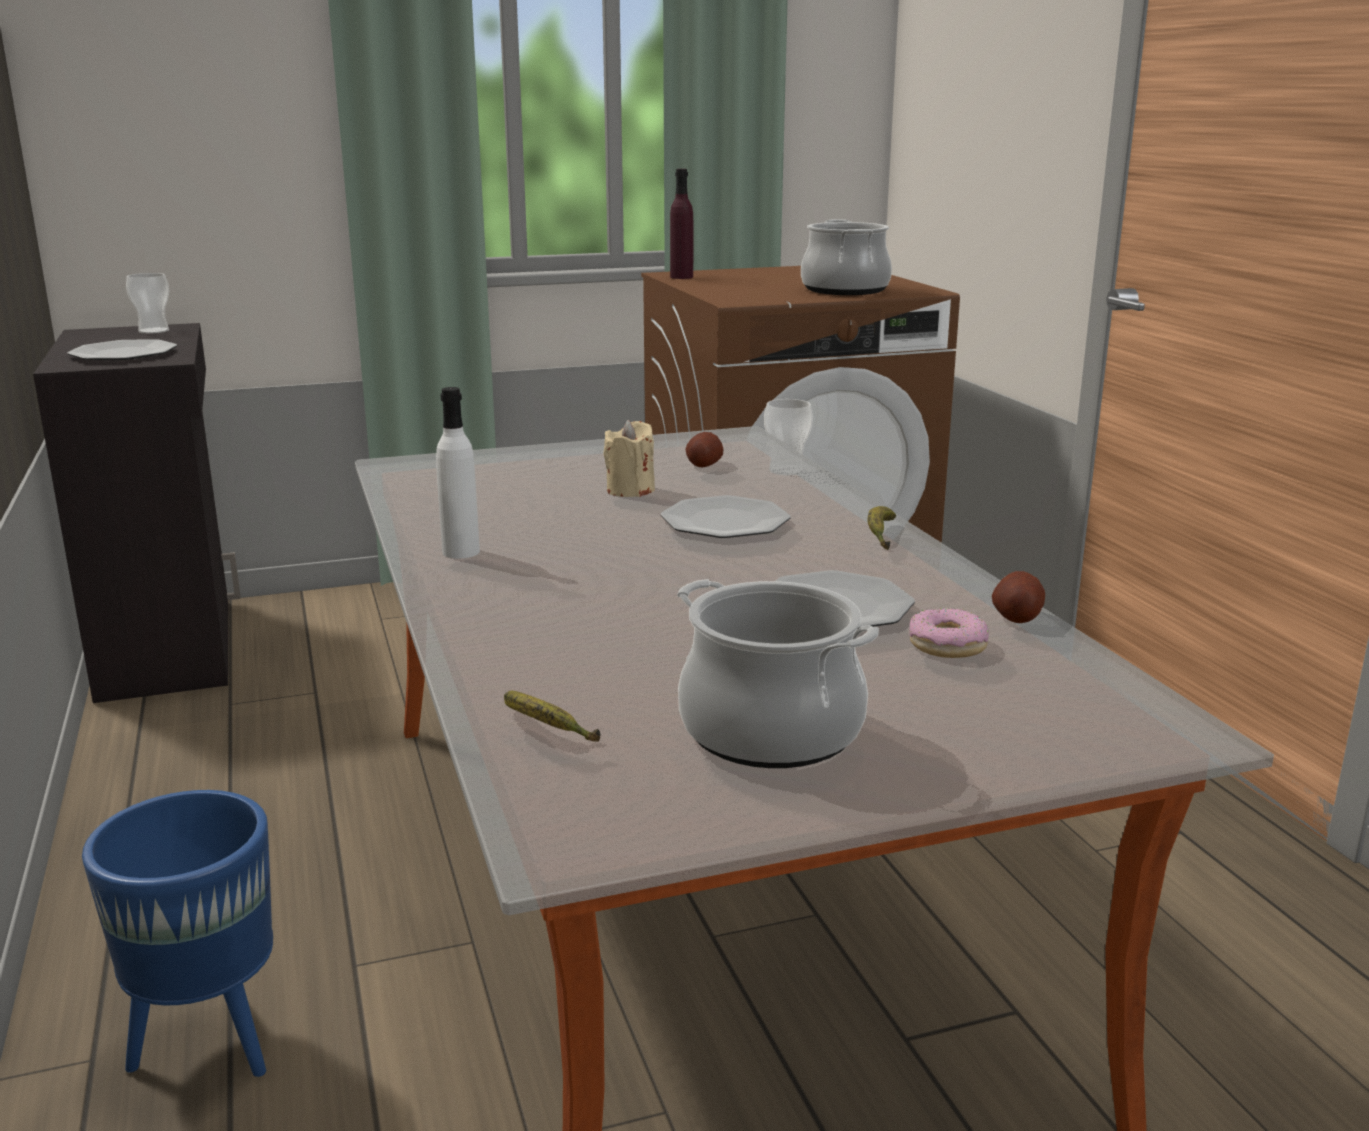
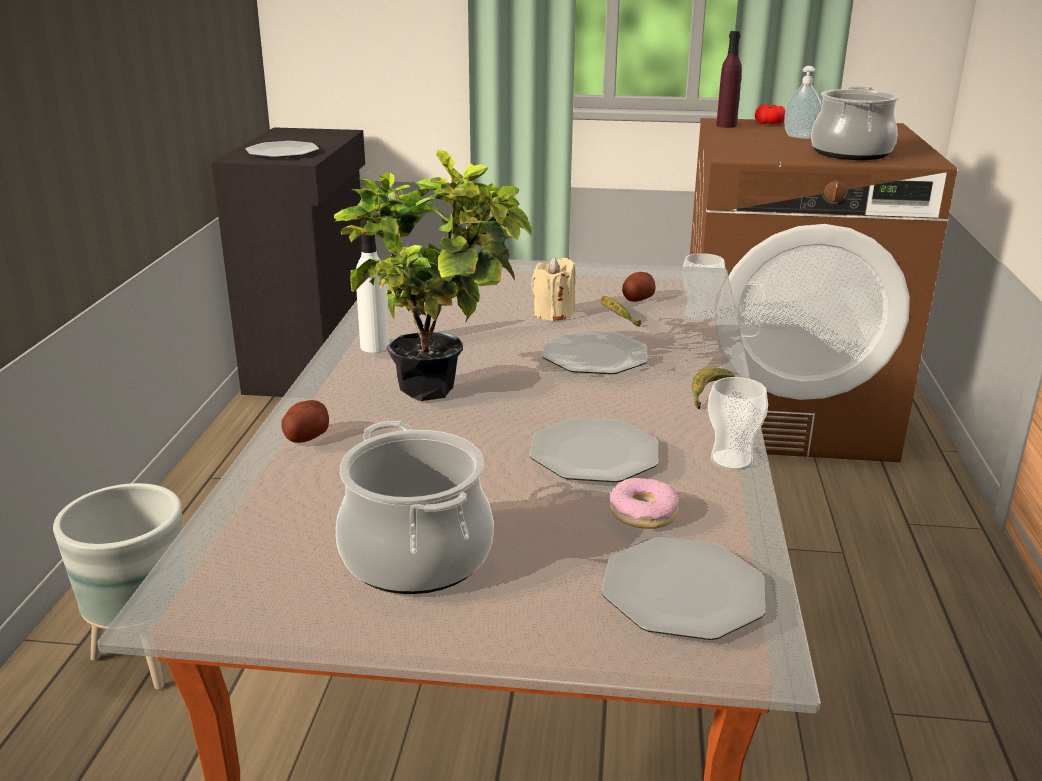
camera: 25 degrees right, 5 degrees up
blue planter [82,790,273,1077] -> grey planter [53,483,183,689]
cup [126,273,169,334] -> cup moved to [708,377,768,471]
banana [504,691,601,742] -> banana moved to [601,296,641,327]
potato [992,571,1045,623] -> potato moved to [281,400,329,443]
none -> potted plant [334,149,531,401]
none -> plate [602,537,765,640]
none -> tomato [755,105,785,124]
none -> soap dispenser [784,66,822,139]

